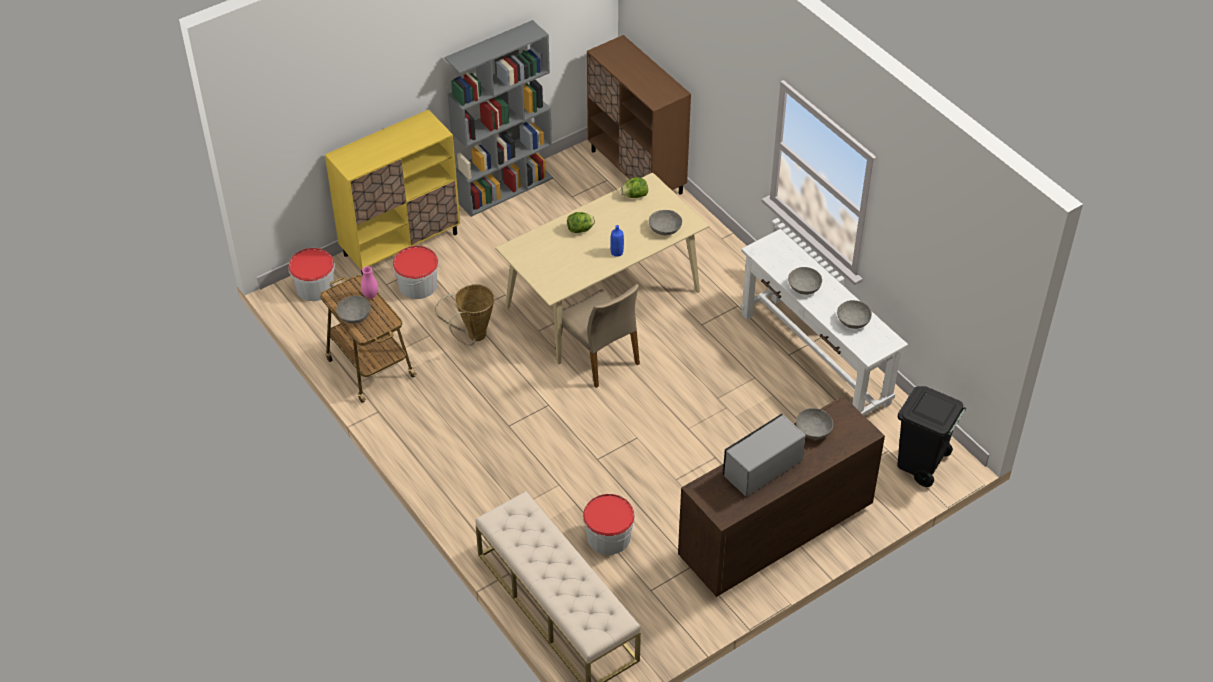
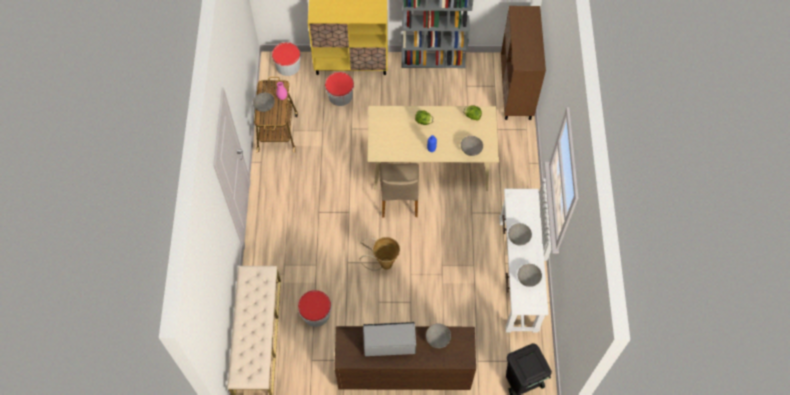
camera: 35 degrees right, 15 degrees up
basket [435,284,494,346] -> basket moved to [360,237,400,271]

